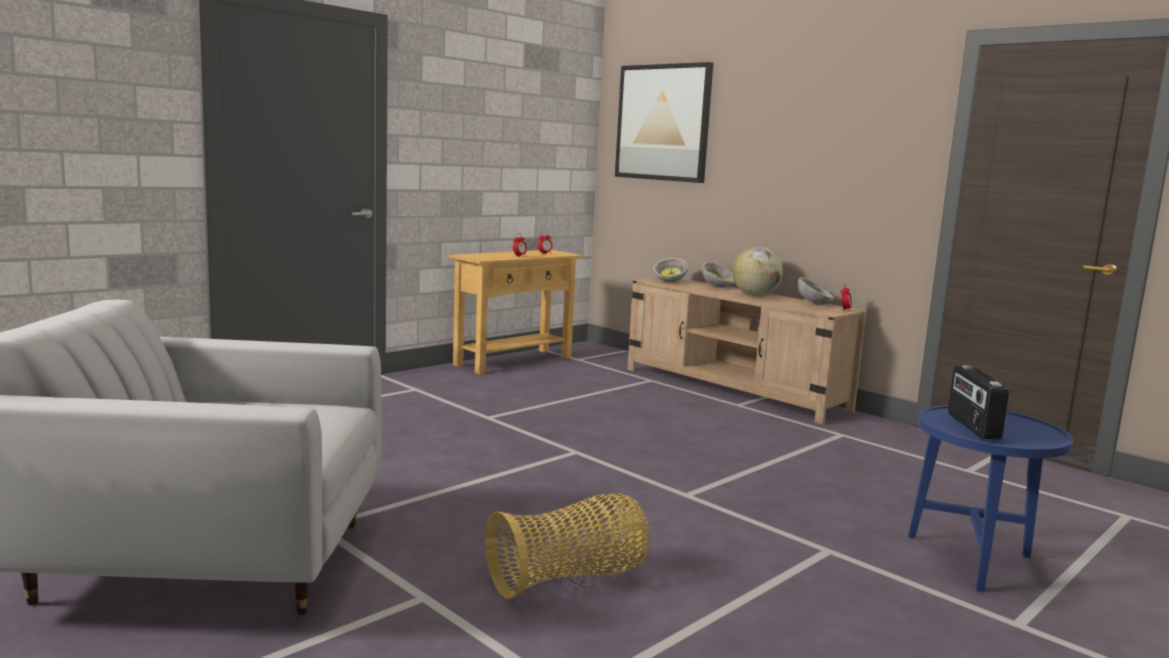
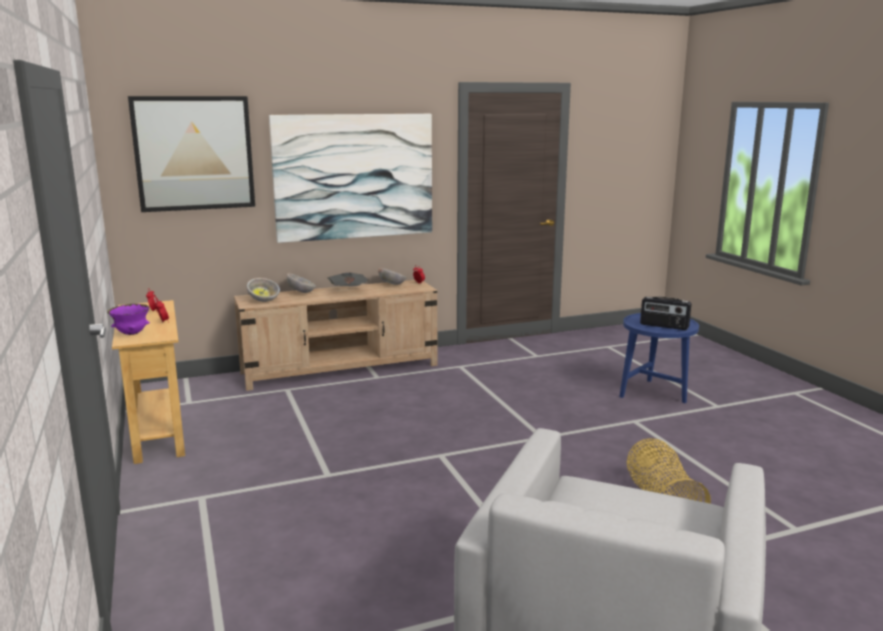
camera: 65 degrees left, 5 degrees up
globe [732,247,783,296] -> newspaper [328,273,369,287]
none -> purple bowl [107,304,150,335]
none -> picture [269,114,432,243]

